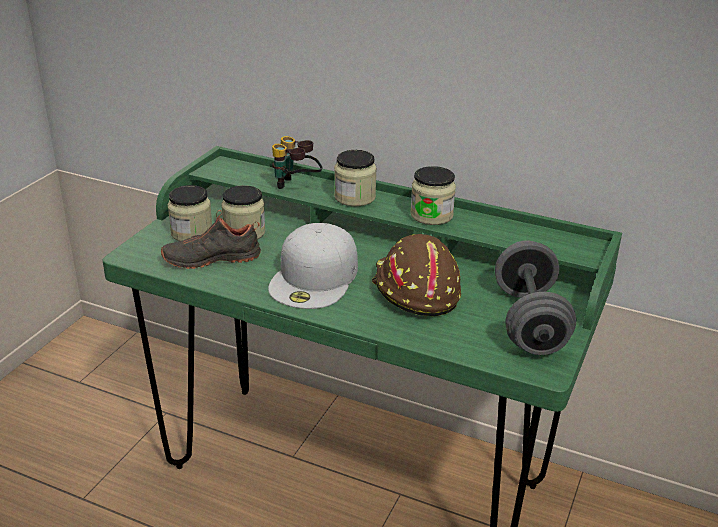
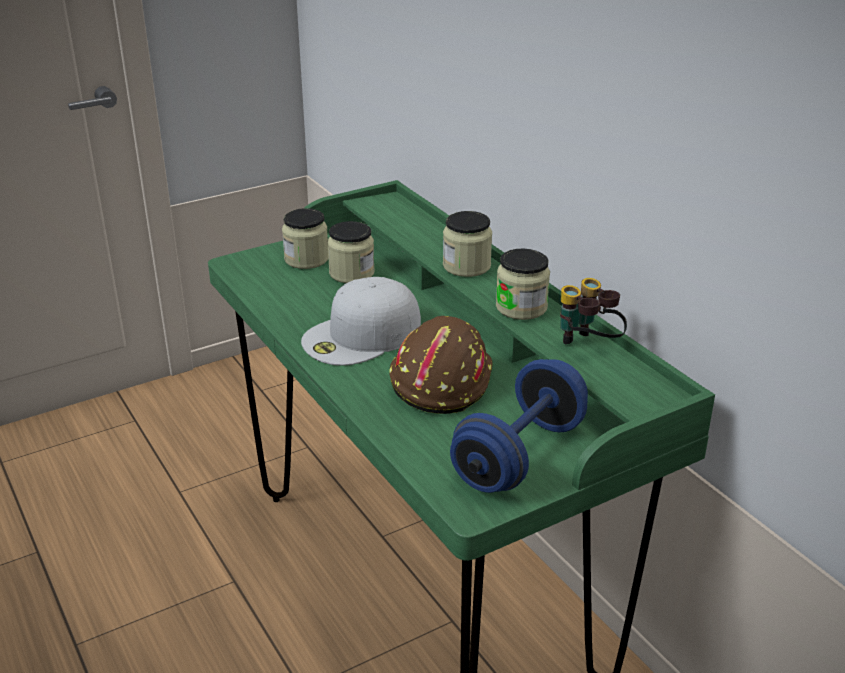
camera: 35 degrees right, 0 degrees up
black shoe [161,210,261,269] -> none
binoculars [272,136,322,189] -> binoculars moved to [560,278,627,344]
grey dumbbell [495,240,576,355] -> blue dumbbell [450,359,588,493]

